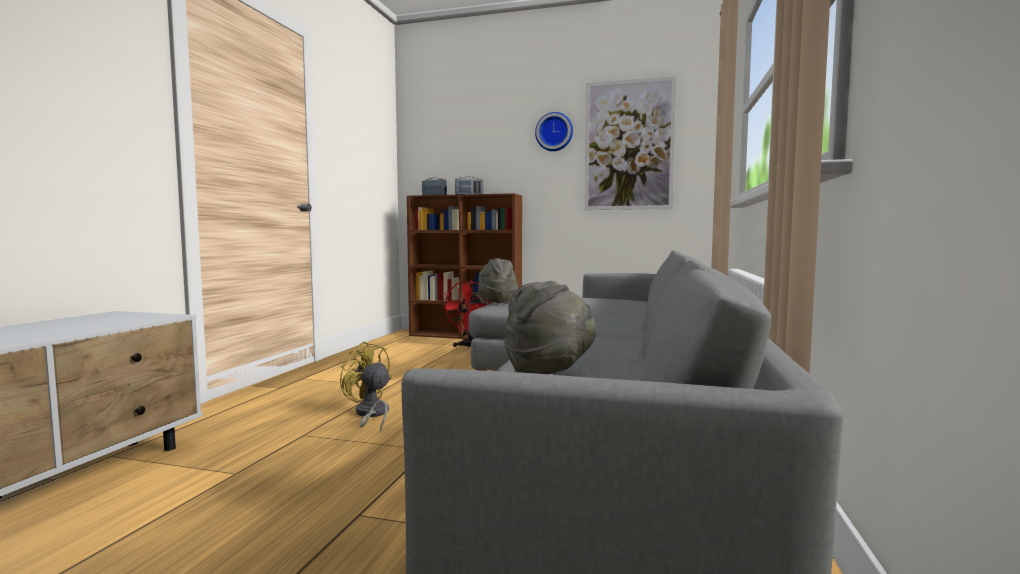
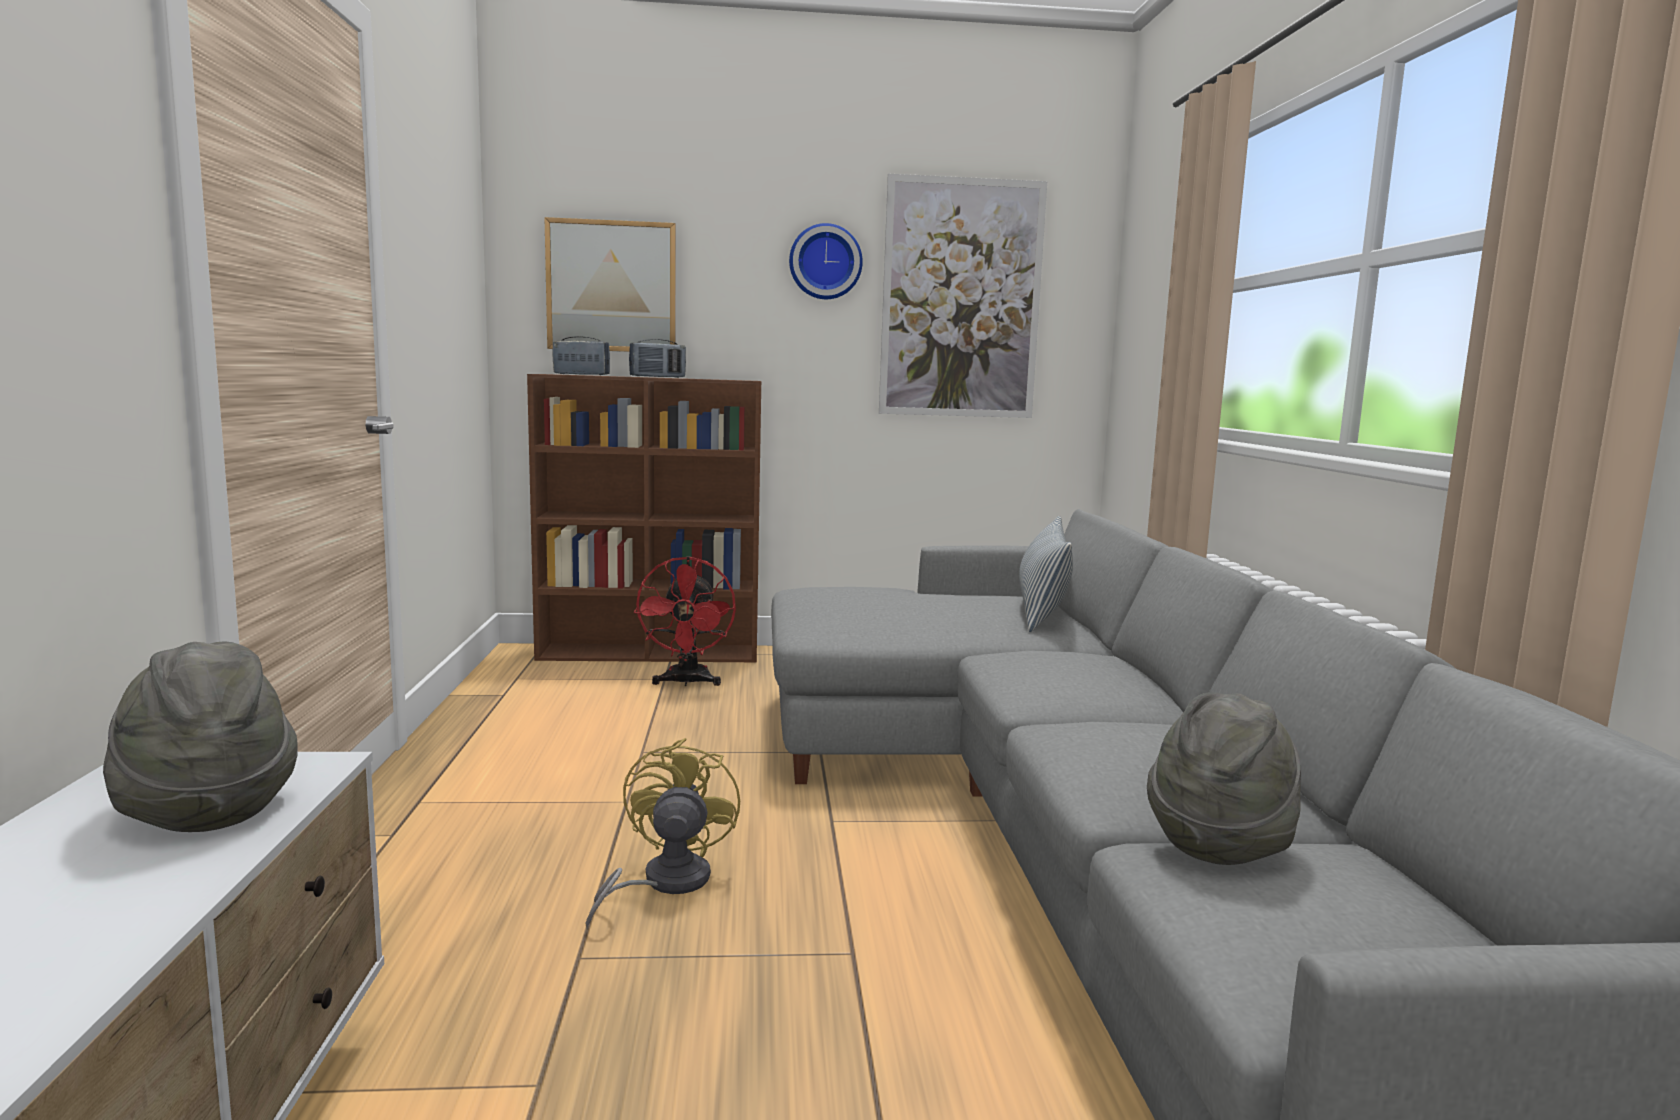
camera: 20 degrees left, 5 degrees up
yellow fan [340,342,392,432] -> yellow fan turned 75 degrees clockwise [586,738,740,930]
grey hat [478,258,518,303] -> grey hat moved to [103,641,298,832]
none -> picture [544,217,676,352]
none -> pillow [1019,516,1073,633]

